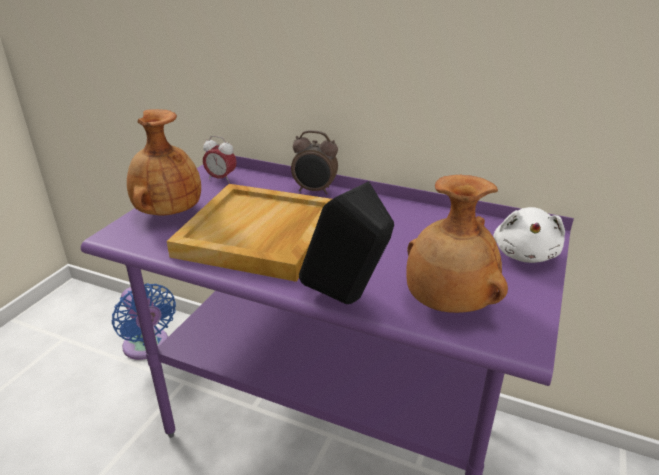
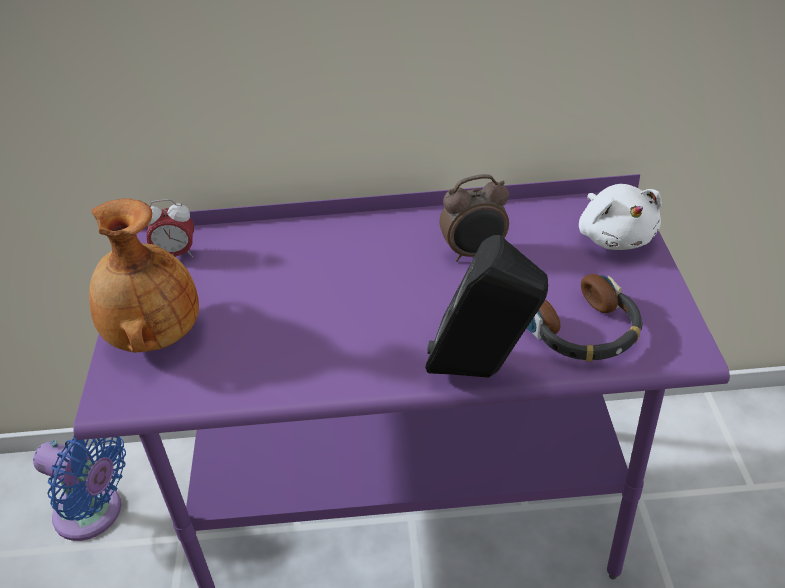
camera: 25 degrees left, 10 degrees up
beige tray [167,184,332,282] -> none
alarm clock [291,130,338,194] -> alarm clock moved to [440,174,509,262]
brown vase [406,175,508,313] -> headphones [527,274,642,362]

